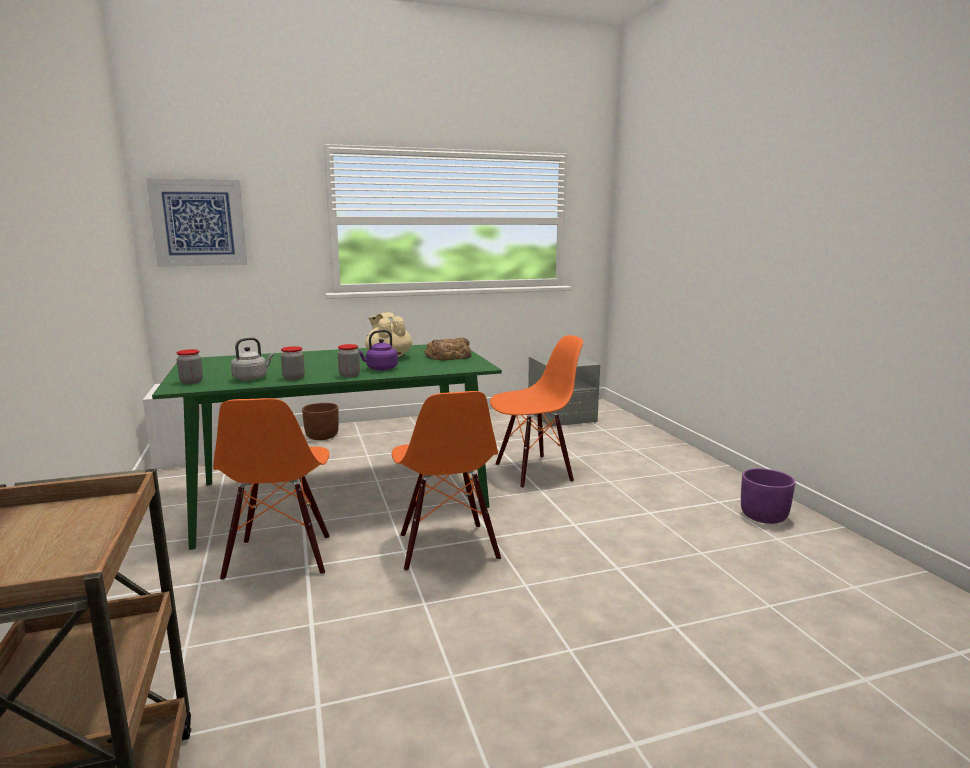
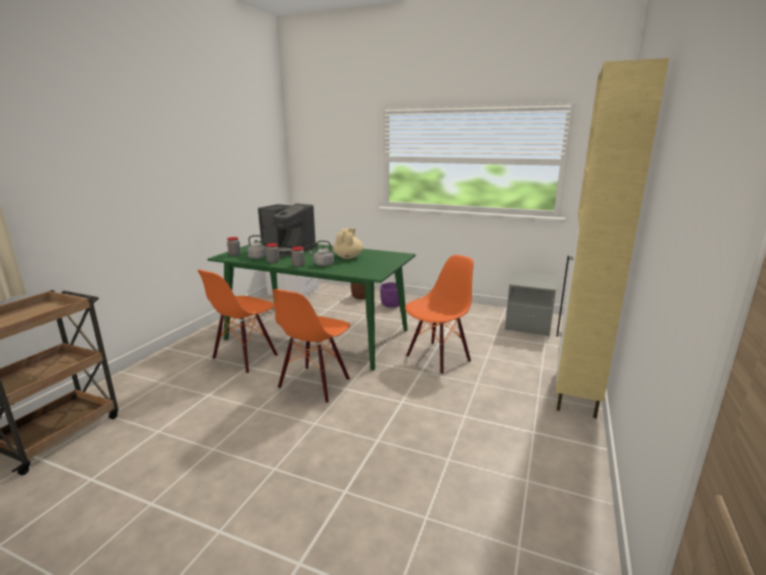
camera: 40 degrees right, 5 degrees up
picture [146,178,247,267] -> none
purple kettle [358,330,398,371] -> grey kettle [309,240,334,266]
bread [424,338,472,360] -> none
orange chair [490,335,583,489] -> orange chair turned 60 degrees counterclockwise [405,255,474,374]
purple planter [741,468,796,524] -> purple planter moved to [380,282,400,308]
none -> coffee machine [258,203,316,257]
none -> beige cabinet [556,58,669,419]

